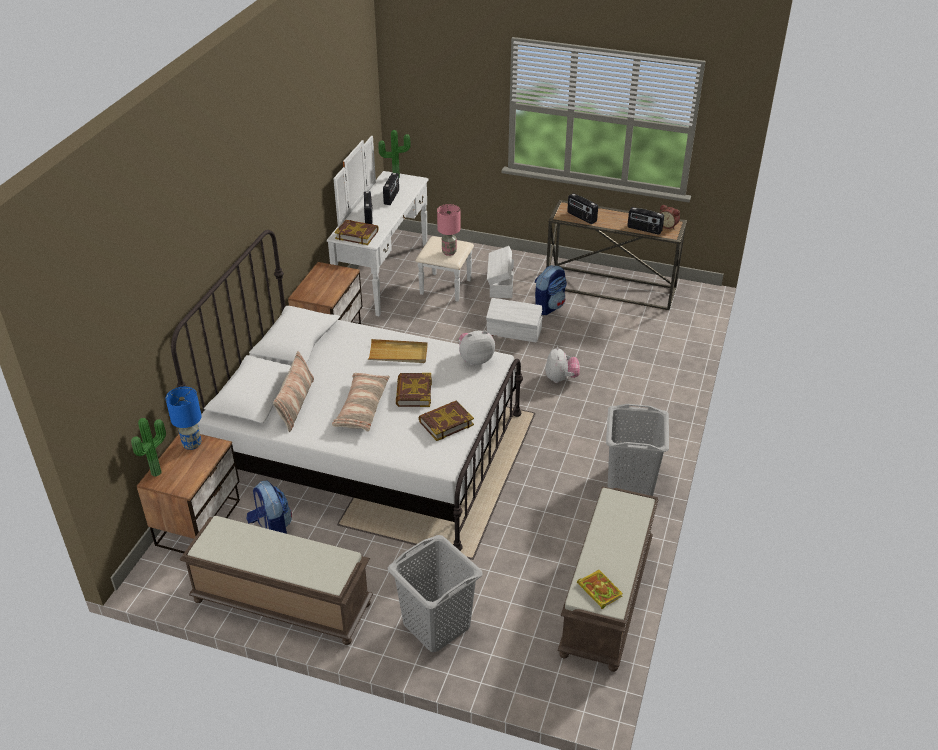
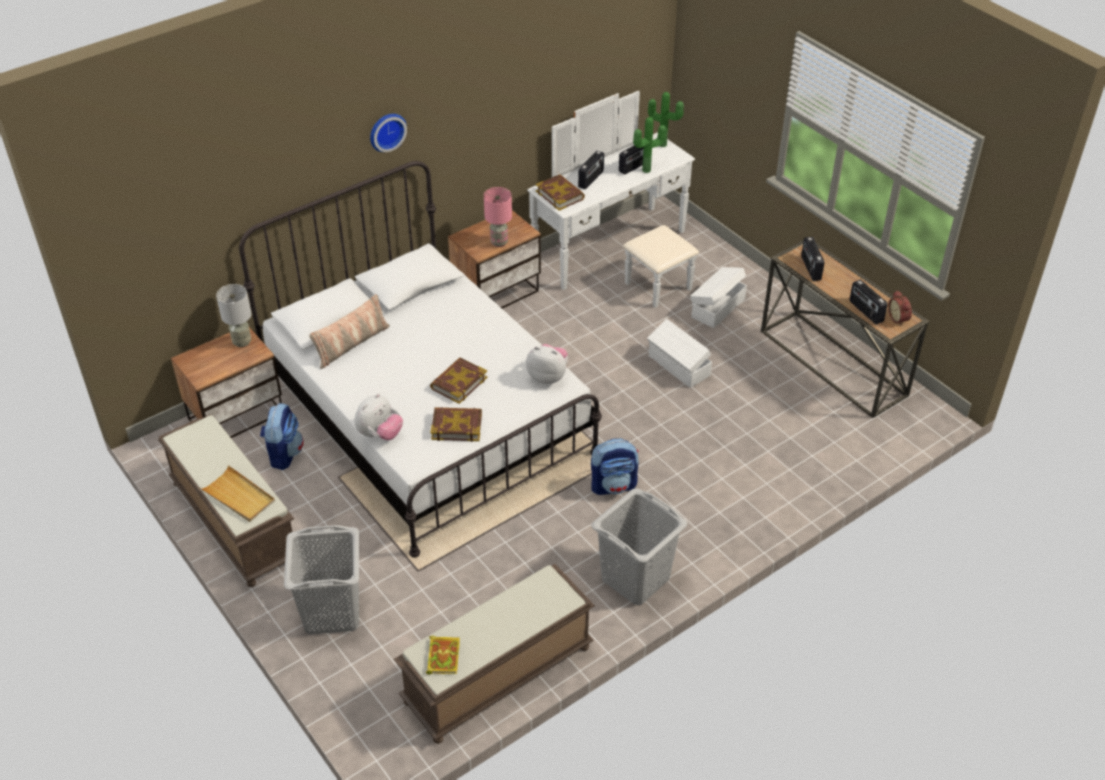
camera: 35 degrees right, 5 degrees up
potted plant [131,418,166,477] -> potted plant moved to [633,117,666,173]
blue table lamp [166,387,202,450] -> grey table lamp [216,284,251,347]
pillow [332,373,390,432] -> none
beige tray [368,339,428,363] -> beige tray moved to [200,465,275,522]
pink table lamp [437,204,460,256] -> pink table lamp moved to [484,187,512,247]
backpack [535,265,567,315] -> backpack moved to [591,438,639,495]
plush toy [545,347,580,383] -> plush toy moved to [354,394,403,440]
none -> wall clock [370,114,407,152]

